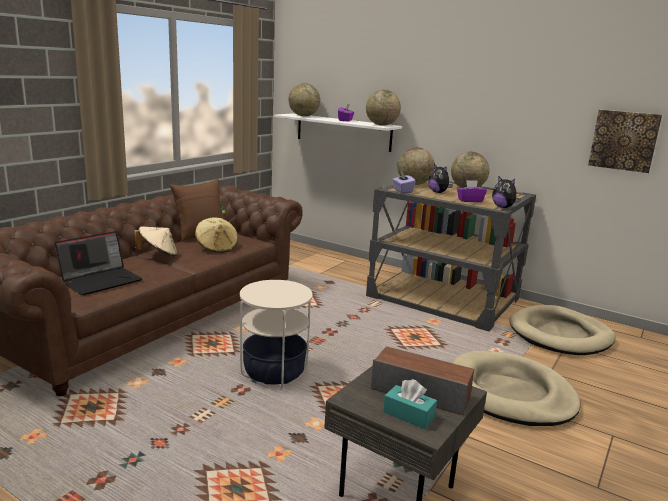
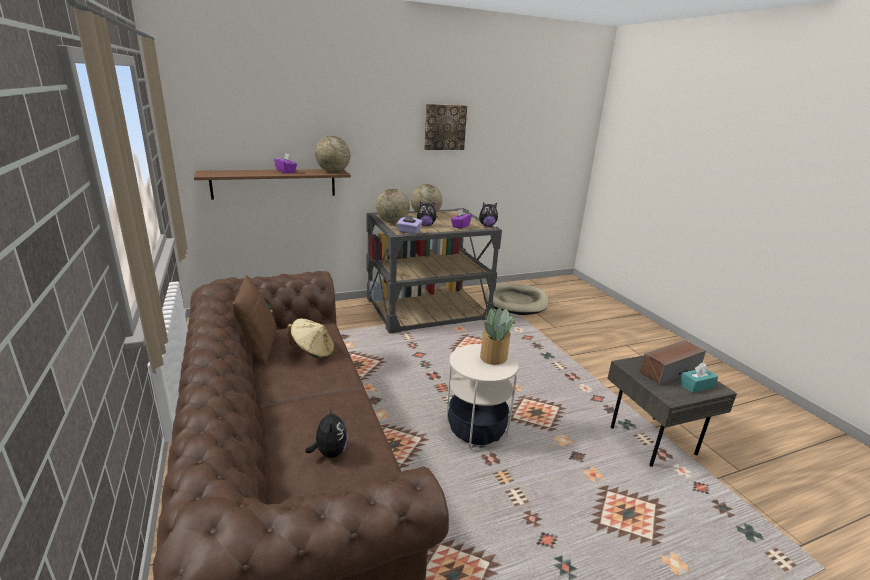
camera: 55 degrees left, 5 degrees up
laptop [55,231,143,295] -> plush toy [305,406,348,458]
beige hat [135,227,178,257] -> none
white shelf [274,113,402,152] -> brown shelf [194,169,351,200]
globe [288,83,320,116] -> none
beige dog bed [452,351,580,426] -> none
picture [588,110,662,173] -> picture moved to [424,104,467,150]
none -> potted plant [480,308,515,365]

